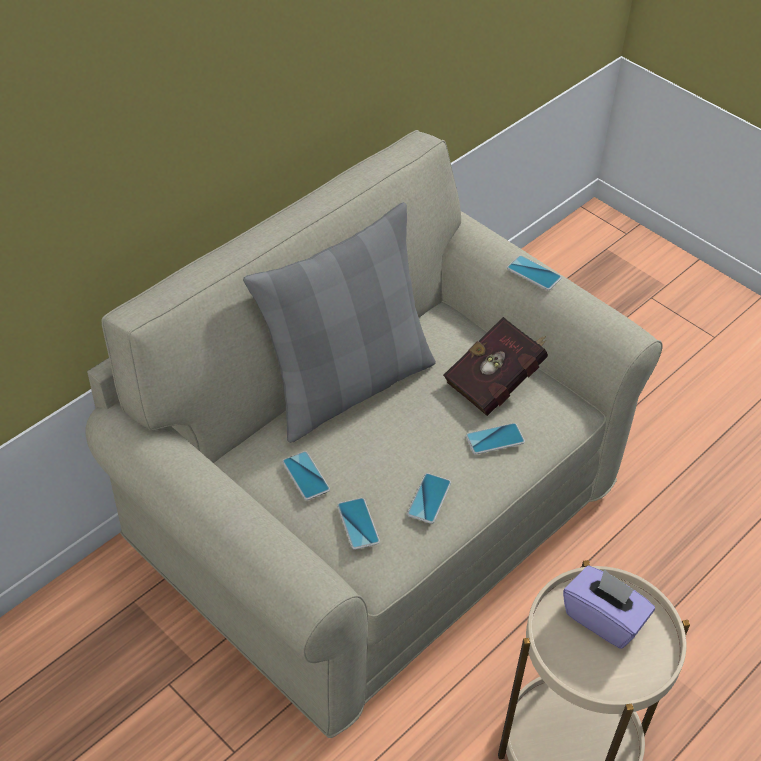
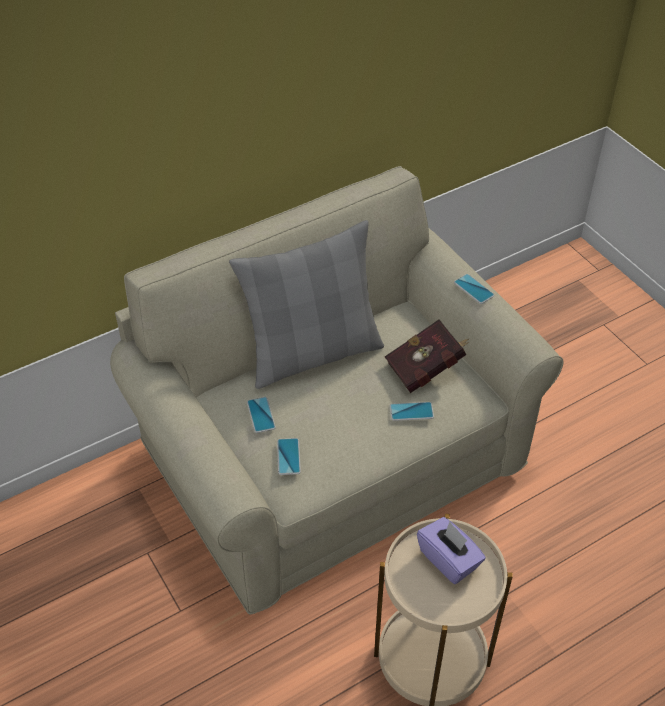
camera: 15 degrees right, 0 degrees up
phone [407,473,451,524] -> none

